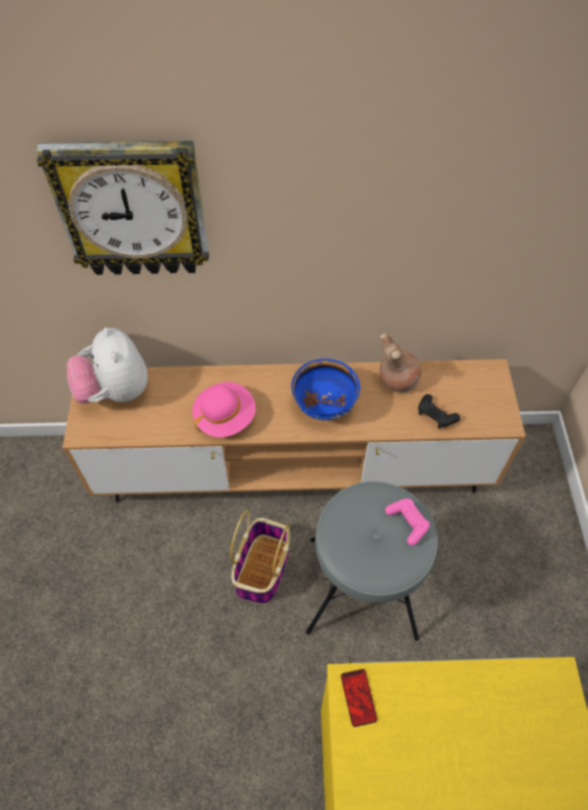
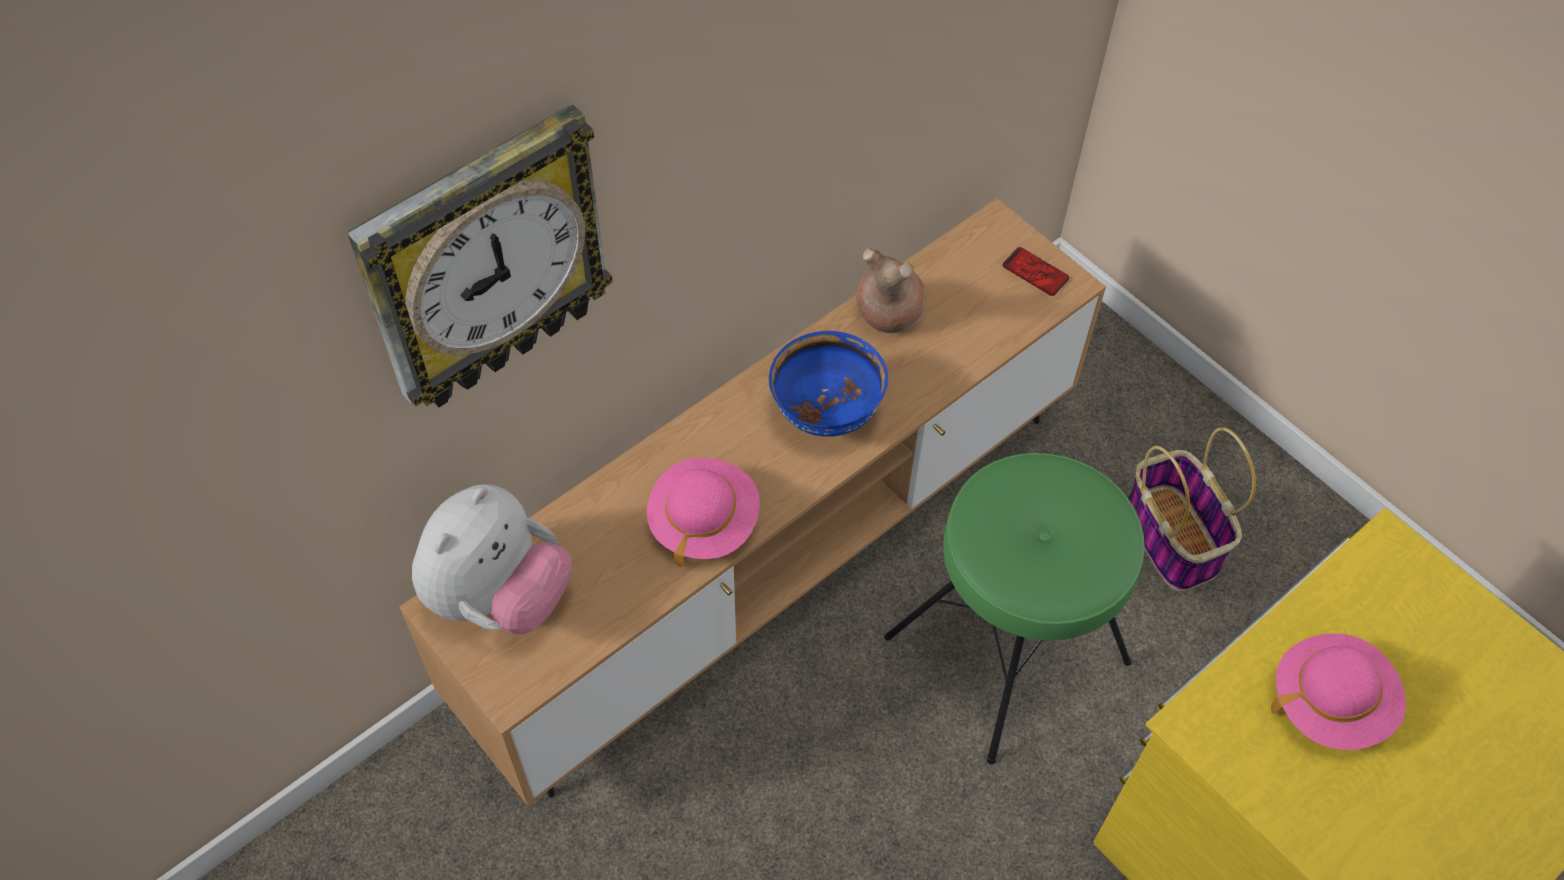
camera: 40 degrees left, 0 degrees up
plush toy [67,327,148,404] -> plush toy turned 90 degrees counterclockwise [412,484,572,634]
basket [230,510,290,604] -> basket moved to [1128,427,1256,591]
grey stool [306,481,438,641] -> green stool [884,453,1145,764]
phone [341,669,377,727] -> phone moved to [1003,247,1069,296]
pink game controller [385,498,430,546] -> none
black game controller [418,394,460,429] -> none
none -> pink hat [1271,633,1406,750]

